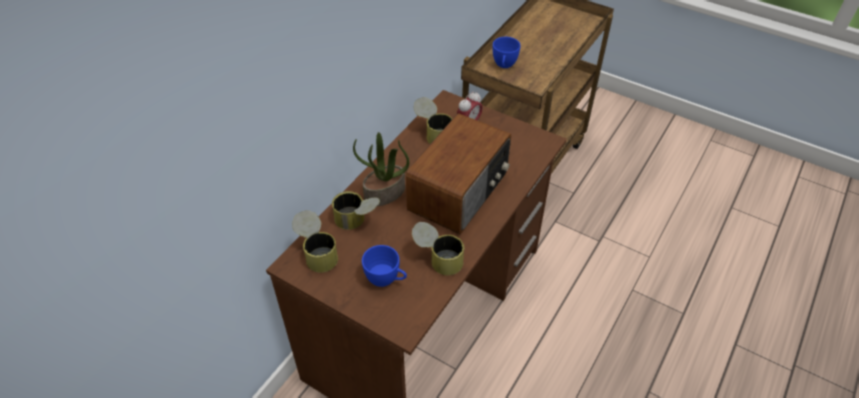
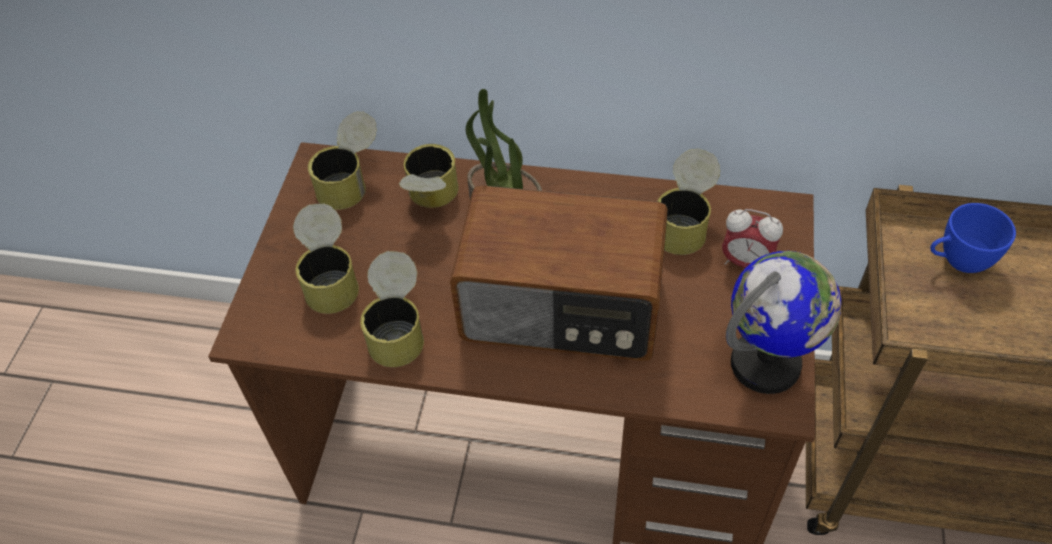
camera: 70 degrees right, 5 degrees up
blue cup [362,245,407,287] -> can [293,204,359,314]
none -> globe [726,251,841,394]

